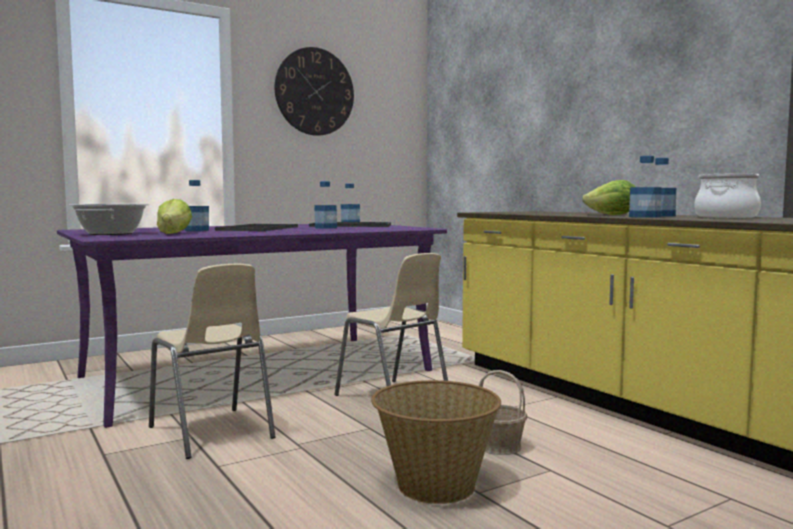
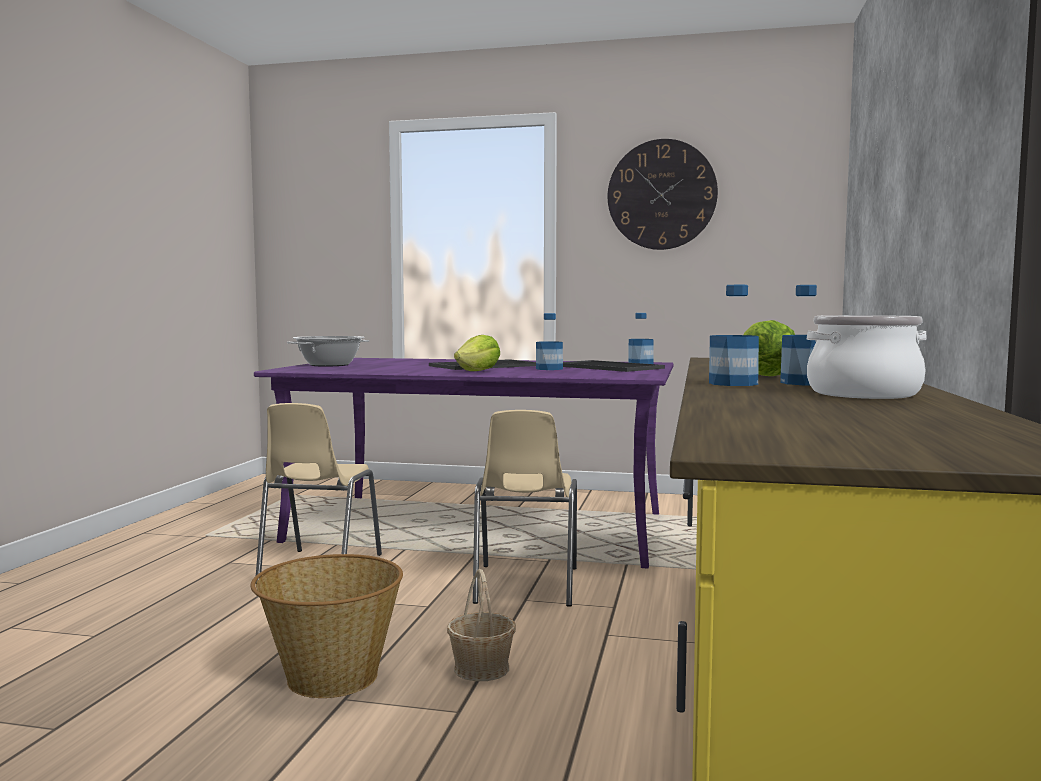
camera: 45 degrees right, 0 degrees up
lettuce [157,199,192,234] -> lettuce moved to [454,335,500,371]
bottle [185,180,209,231] -> none

